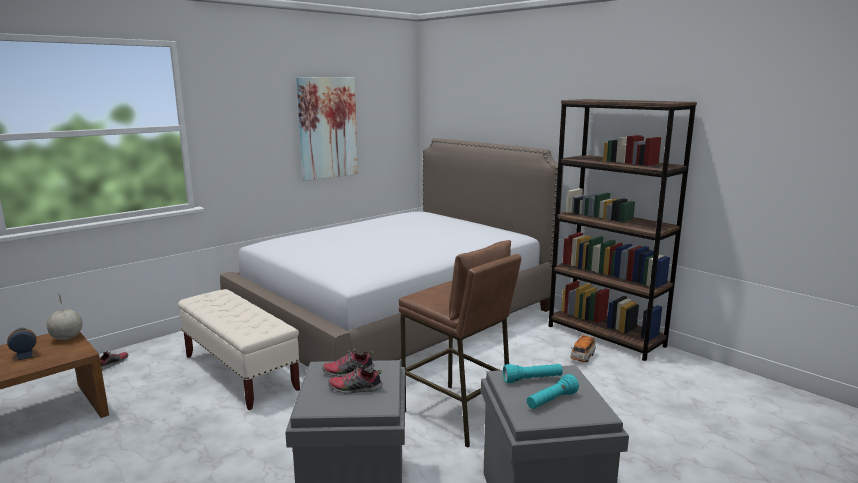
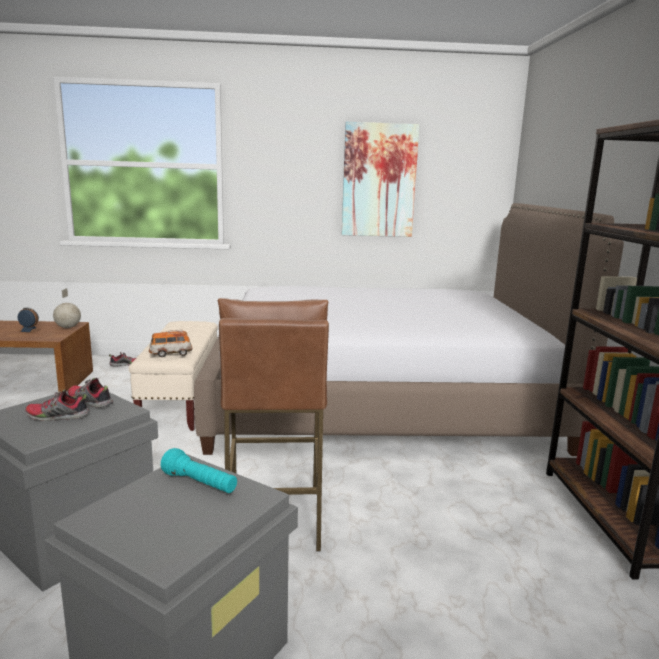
camera: 40 degrees right, 0 degrees up
shoe [328,365,383,394] -> shoe turned 45 degrees counterclockwise [25,389,90,421]
turquoise flashlight [527,374,579,409] -> none
toy car [570,335,596,362] -> toy car moved to [149,330,192,357]

